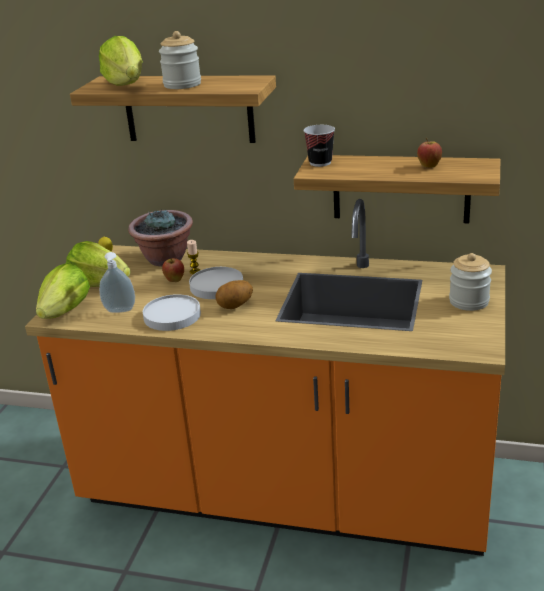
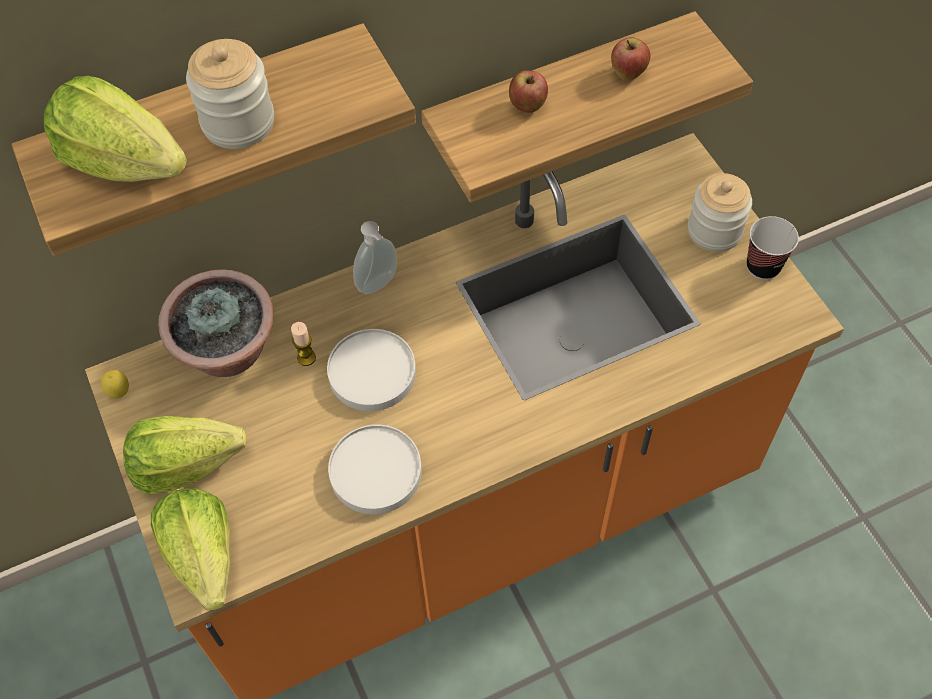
camera: 40 degrees left, 30 degrees up
soap dispenser [99,252,135,313] -> soap dispenser moved to [353,221,397,294]
apple [162,258,184,282] -> apple moved to [509,71,548,113]
potato [216,280,253,309] -> none
cup [303,125,335,167] -> cup moved to [747,216,799,280]

